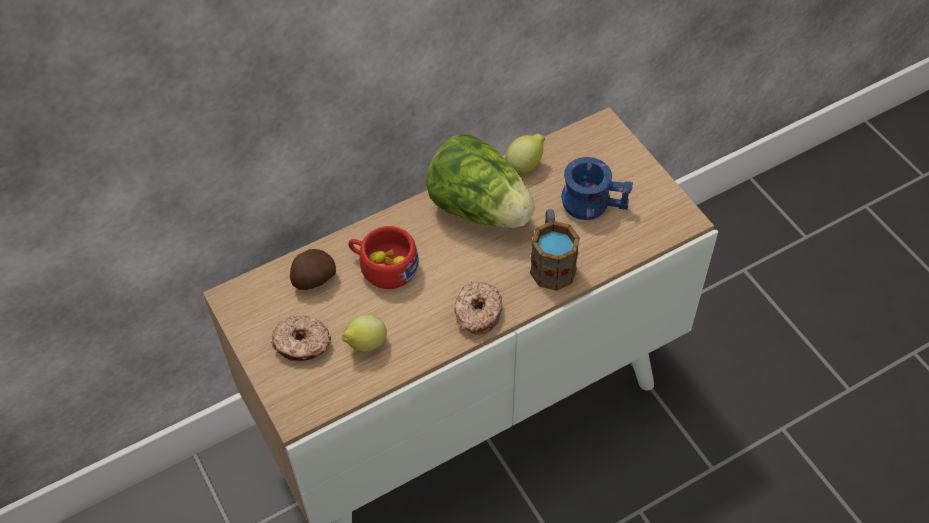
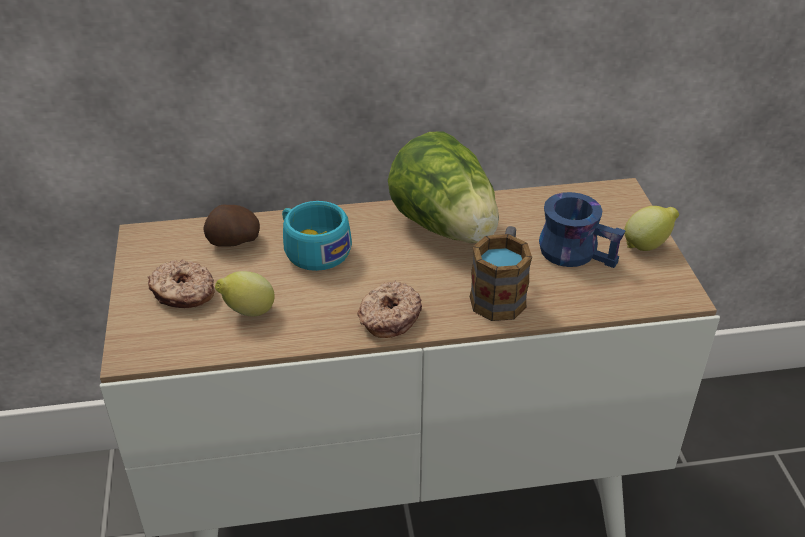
camera: 20 degrees right, 15 degrees down
red cup [349,226,419,289] -> turquoise cup [282,201,352,271]
lemon [505,134,545,173] -> lemon moved to [624,206,679,251]

